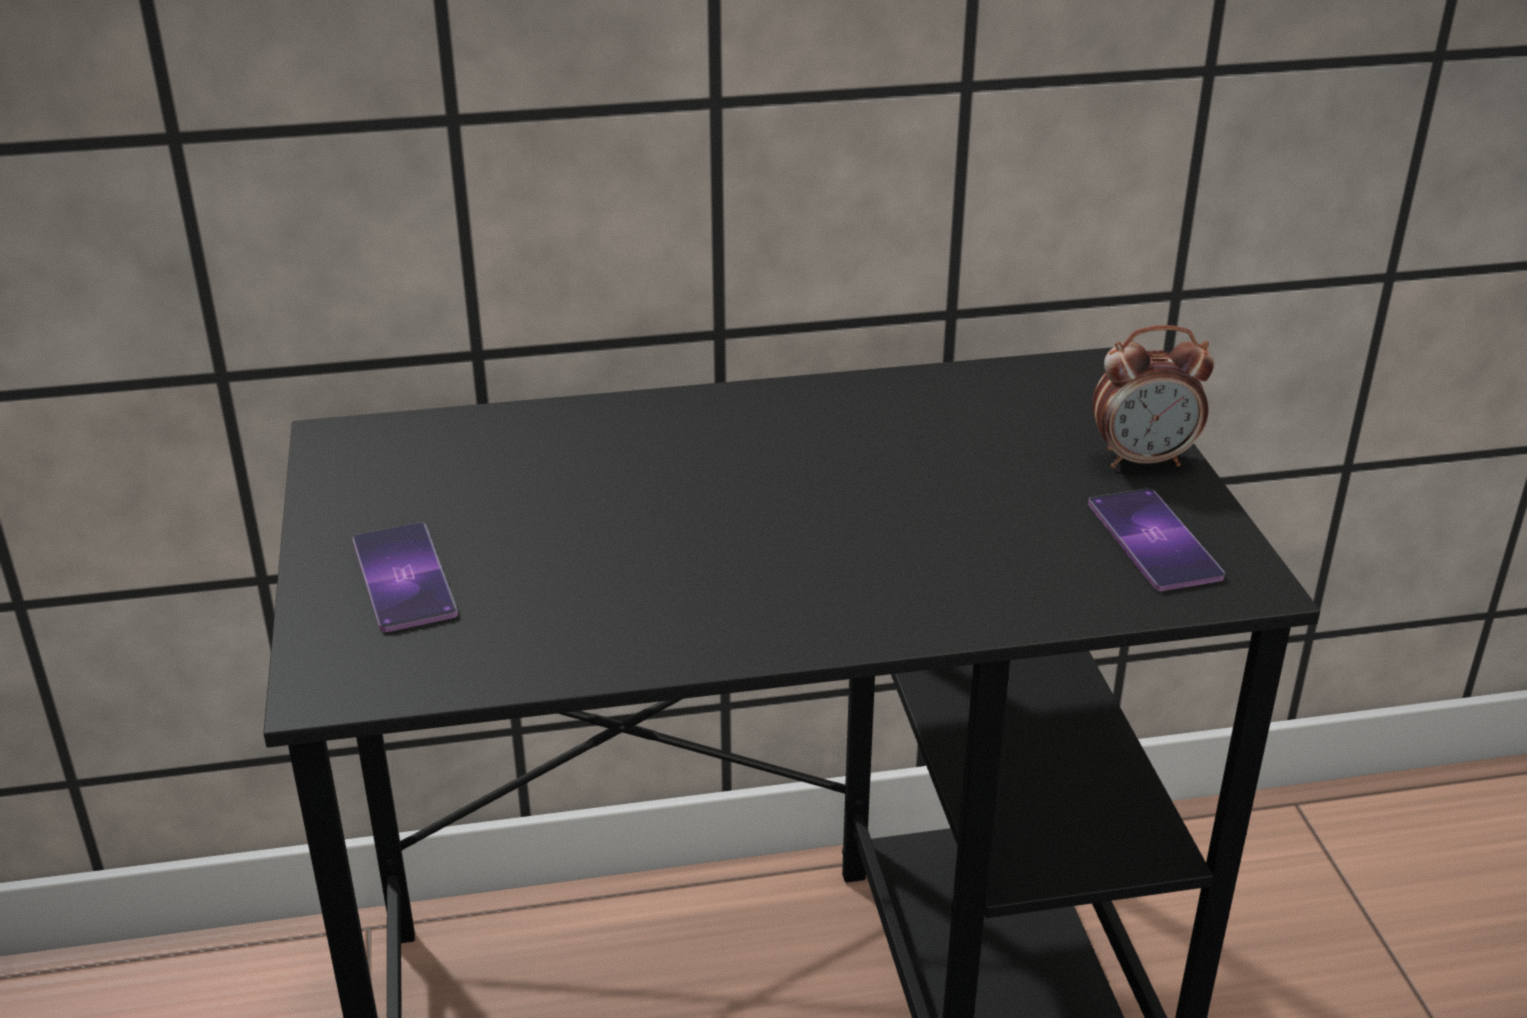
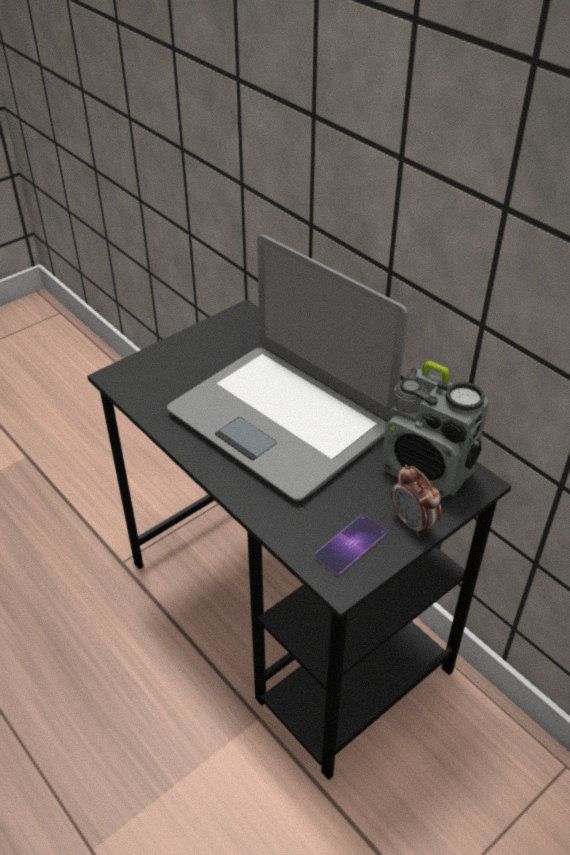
camera: 60 degrees right, 10 degrees up
phone [353,522,458,632] -> none
none -> laptop [167,235,408,501]
none -> radio [382,361,489,498]

